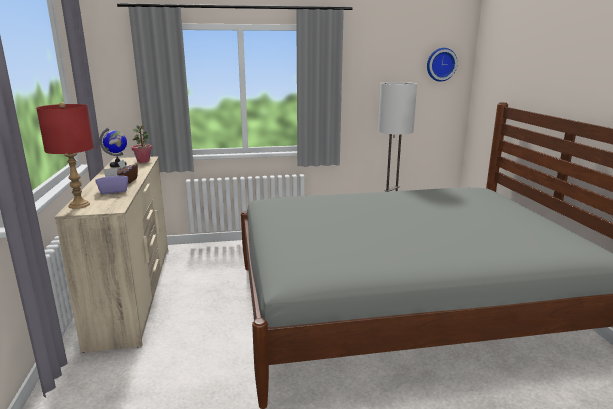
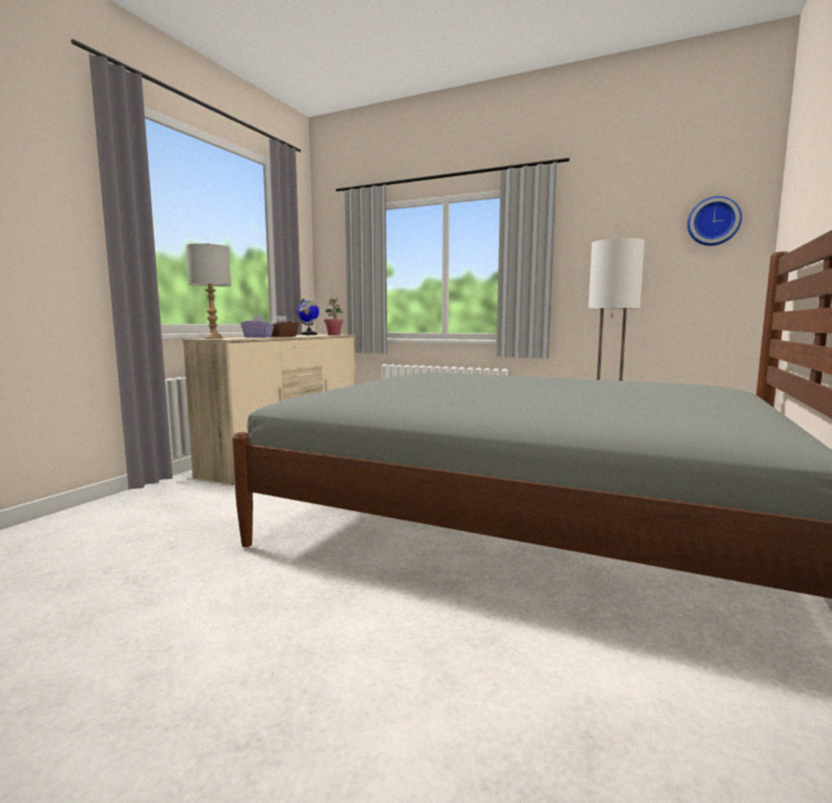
camera: 35 degrees right, 10 degrees down
red table lamp [36,102,94,209] -> grey table lamp [186,243,231,339]

